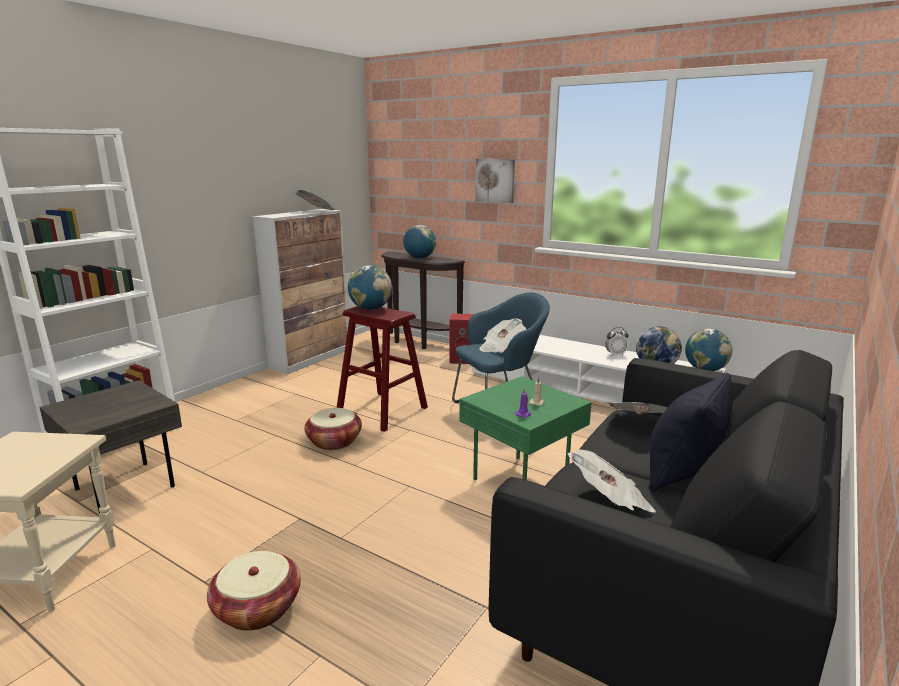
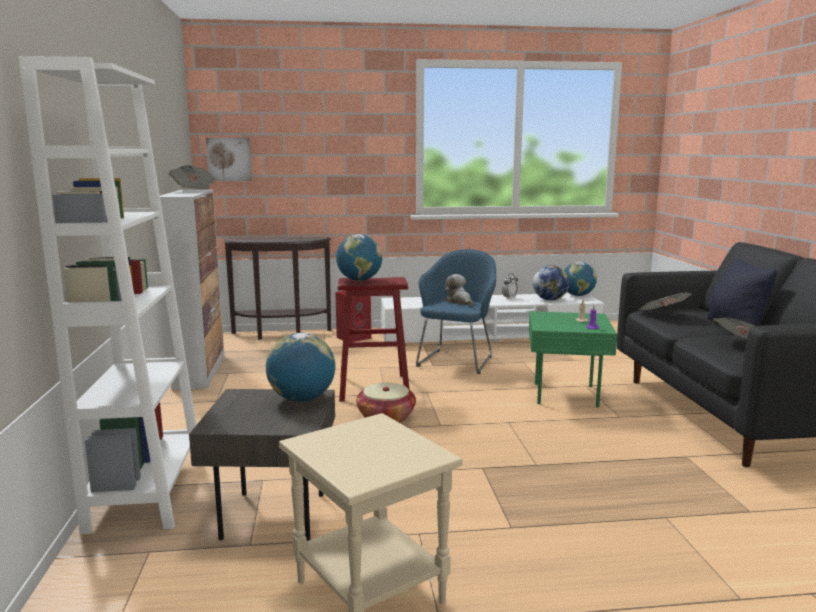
camera: 40 degrees left, 5 degrees down
basket [207,551,301,631] -> none
globe [403,225,436,258] -> globe moved to [266,333,336,402]
picture [475,159,515,203] -> picture moved to [206,138,252,181]
newspaper [479,318,526,353] -> plush toy [445,274,473,305]

